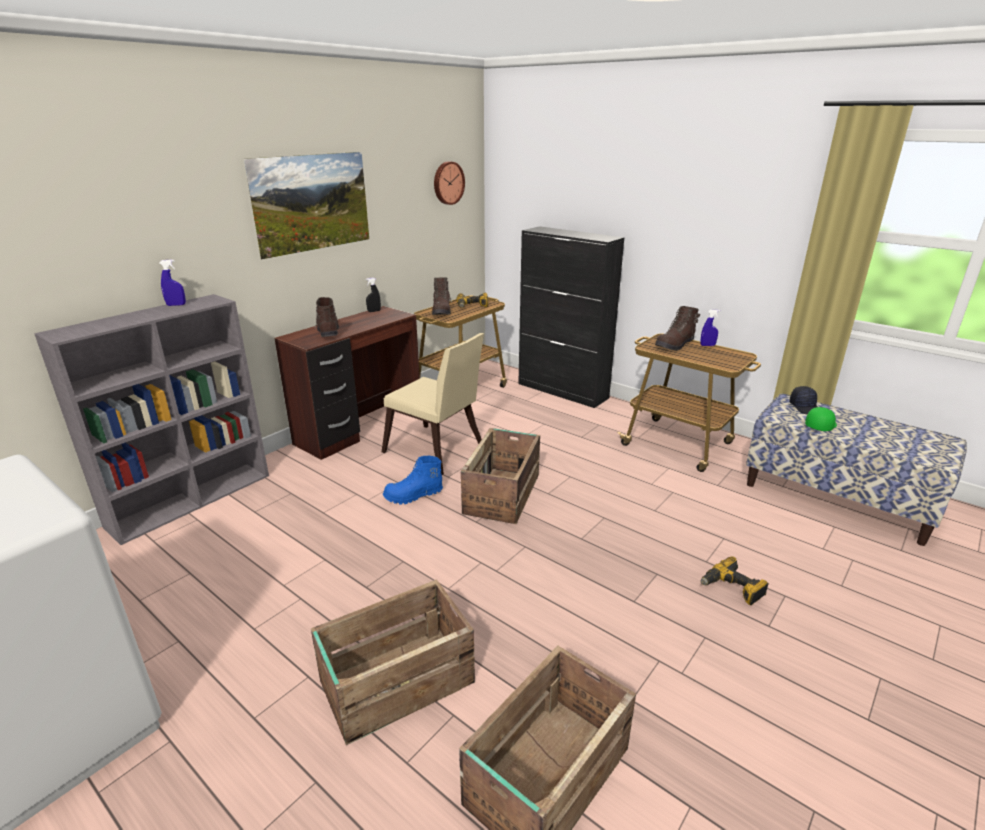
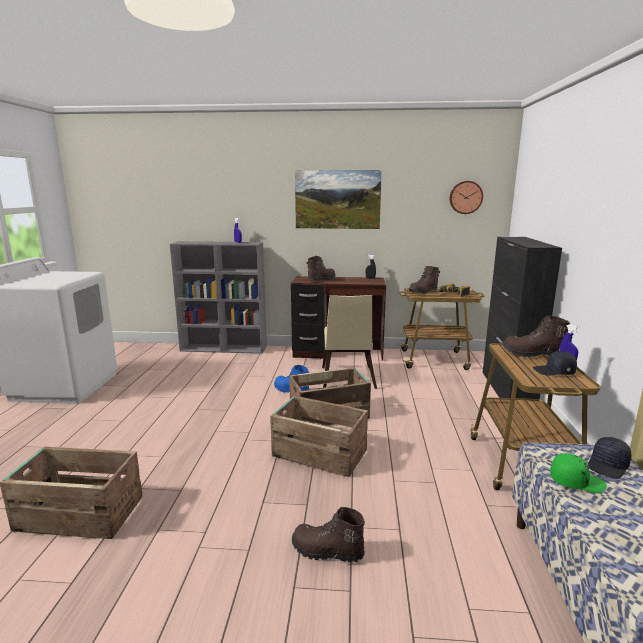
camera: 55 degrees right, 10 degrees down
crate [311,579,475,745] -> crate moved to [270,395,368,477]
power drill [701,556,769,605] -> brown boot [292,507,365,562]
none -> black cap [533,351,577,376]

